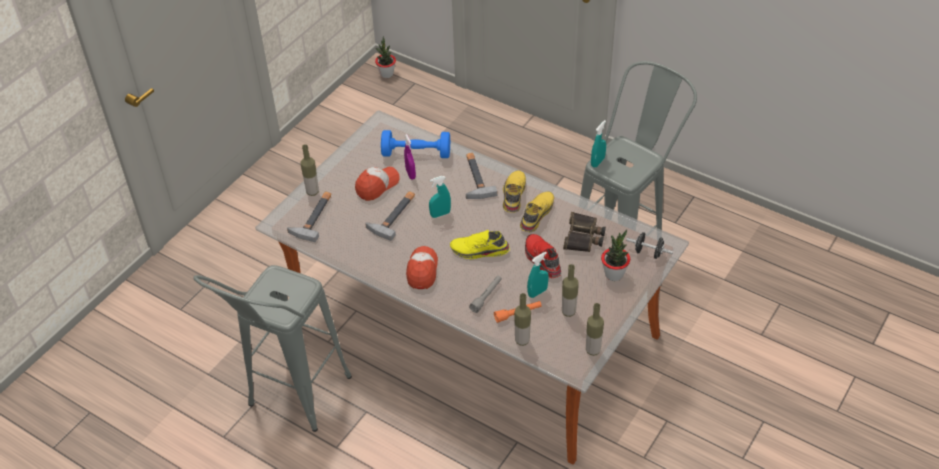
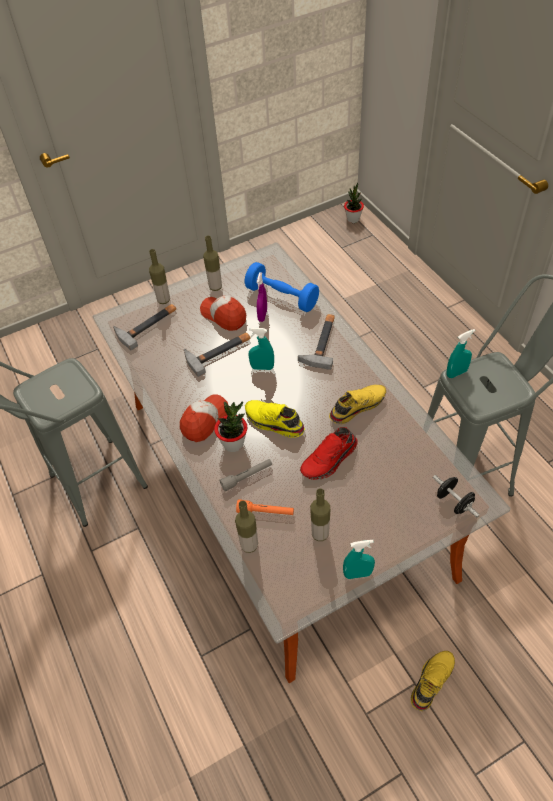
camera: 30 degrees right, 5 degrees up
cap [355,167,400,201] -> cap turned 120 degrees counterclockwise [200,296,246,331]
yellow shoe [503,170,526,213] -> yellow shoe moved to [411,651,455,711]
red shoe [525,234,561,278] -> red shoe turned 135 degrees counterclockwise [300,427,358,480]
turquoise spray bottle [527,252,548,298] -> turquoise spray bottle moved to [343,540,375,579]
binoculars [563,212,606,252] -> none
bottle [586,303,604,356] -> bottle moved to [203,236,222,291]
potted plant [601,229,630,281] -> potted plant moved to [214,401,247,452]

